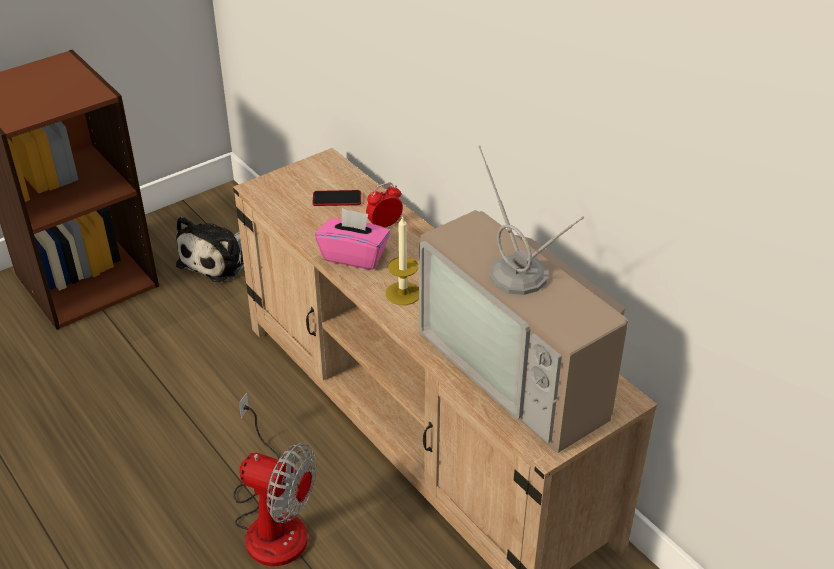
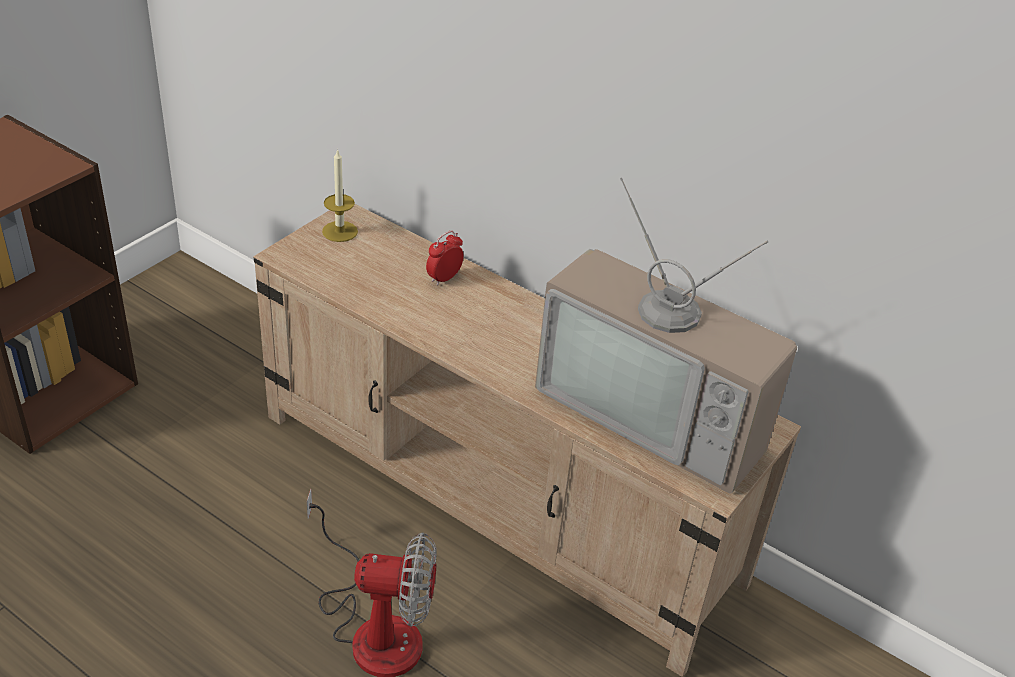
camera: 20 degrees left, 0 degrees up
plush toy [176,216,244,282] -> none
phone [312,190,361,206] -> none
pink tissue box [315,208,390,270] -> none
candle [385,216,419,305] -> candle moved to [322,149,358,242]

